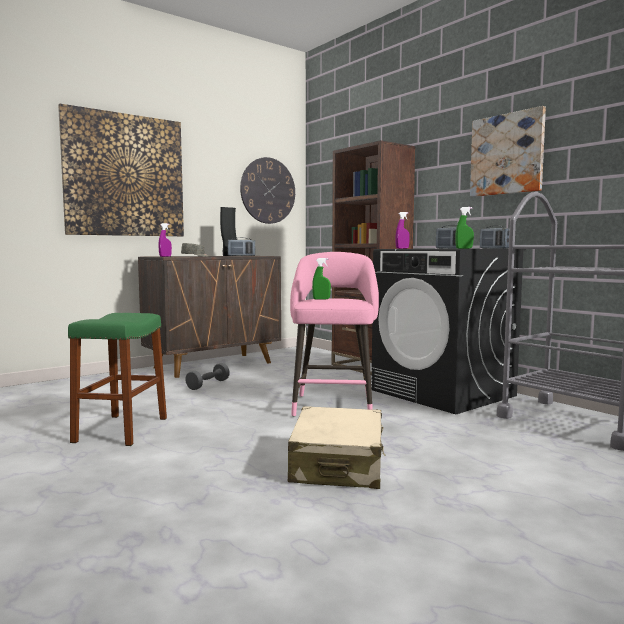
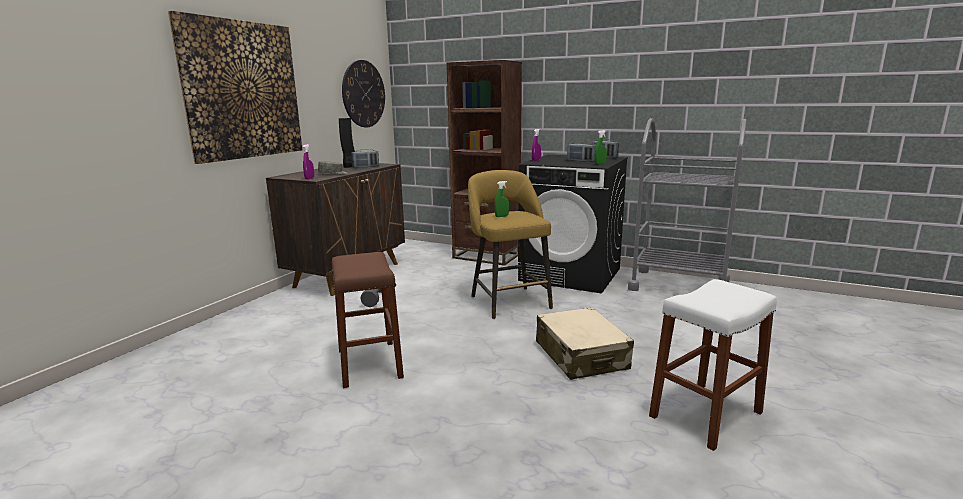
camera: 25 degrees left, 10 degrees up
green stool [68,313,167,446] -> brown stool [332,252,404,388]
pink stool [290,252,379,417] -> yellow stool [468,170,553,319]
picture [470,106,546,197] -> none
none -> white stool [649,279,777,451]

